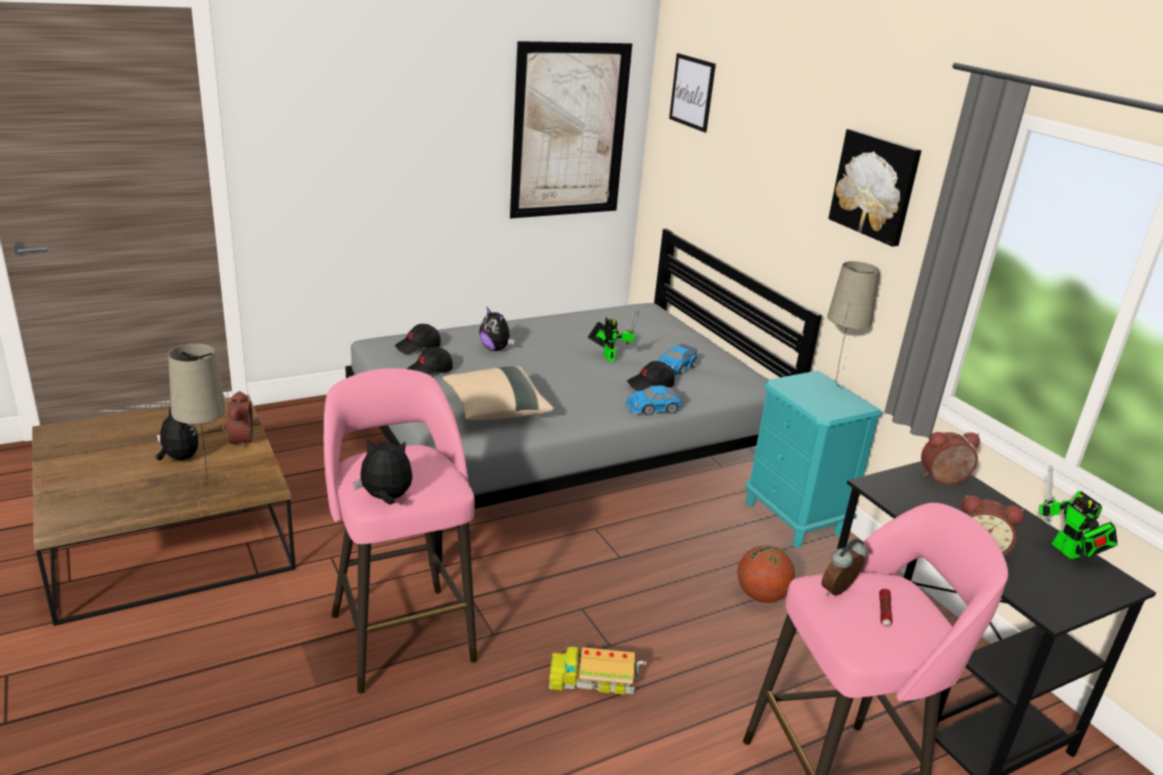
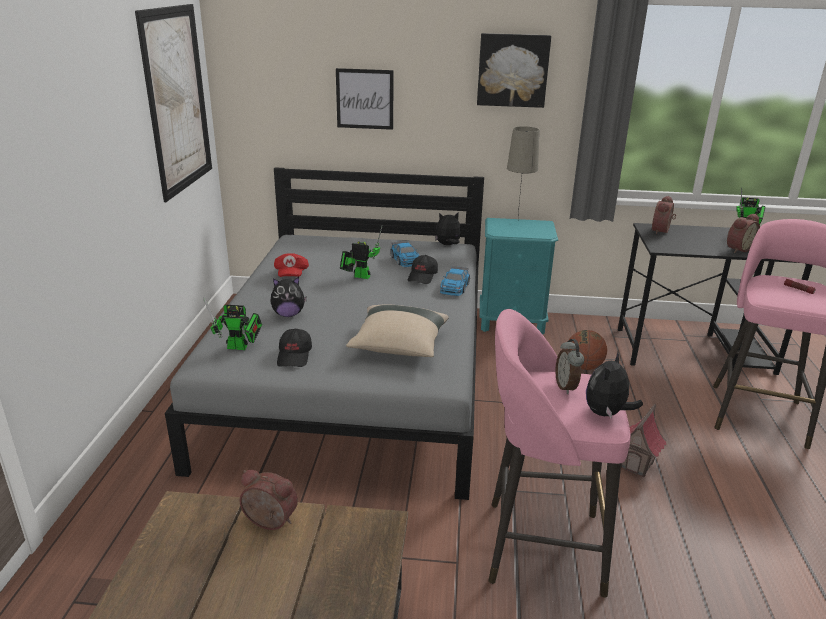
camera: 55 degrees left, 0 degrees up
plush toy [156,406,199,460] -> plush toy moved to [435,212,461,245]
beige table lamp [168,344,226,484] -> none
black cap [395,324,441,354] -> toy robot [204,298,262,350]
toy truck [549,640,646,695] -> toy house [621,404,666,477]
picture [669,53,716,132] -> picture moved to [336,68,394,130]
alarm clock [822,538,868,596] -> alarm clock moved to [555,339,584,394]
none -> red cap [274,253,309,277]

